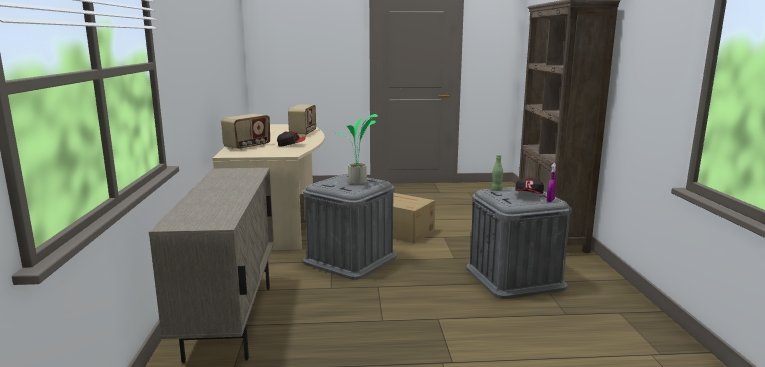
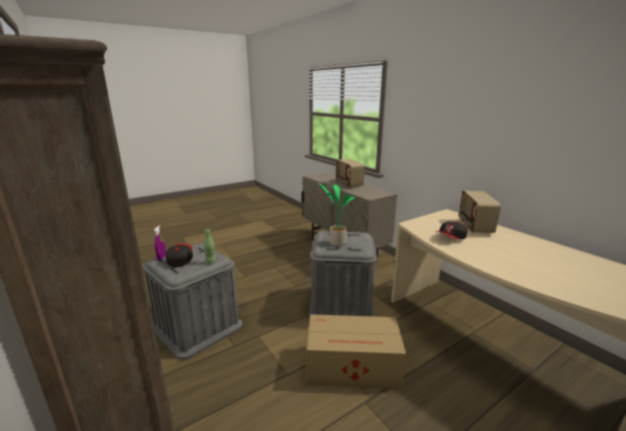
camera: 150 degrees right, 5 degrees up
radio [288,105,316,136] -> radio moved to [336,159,365,188]

